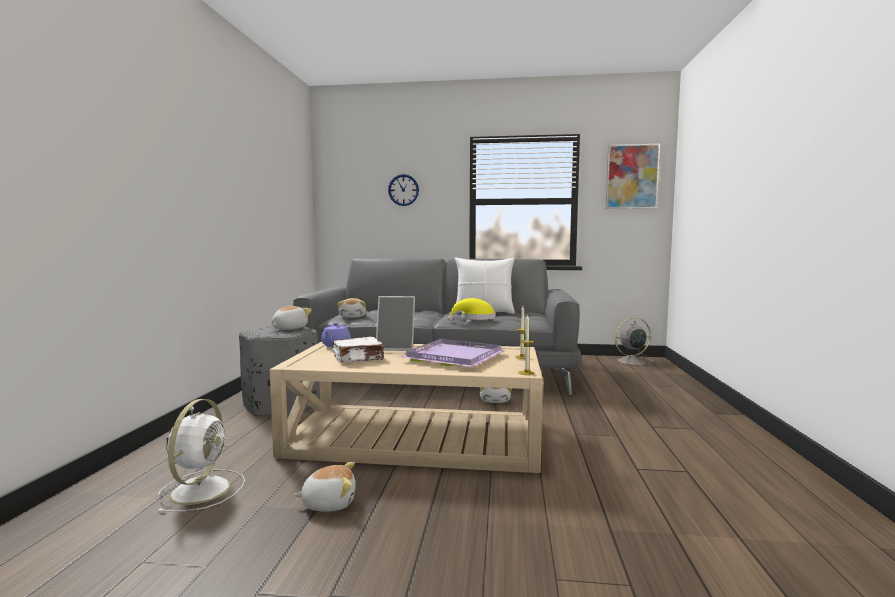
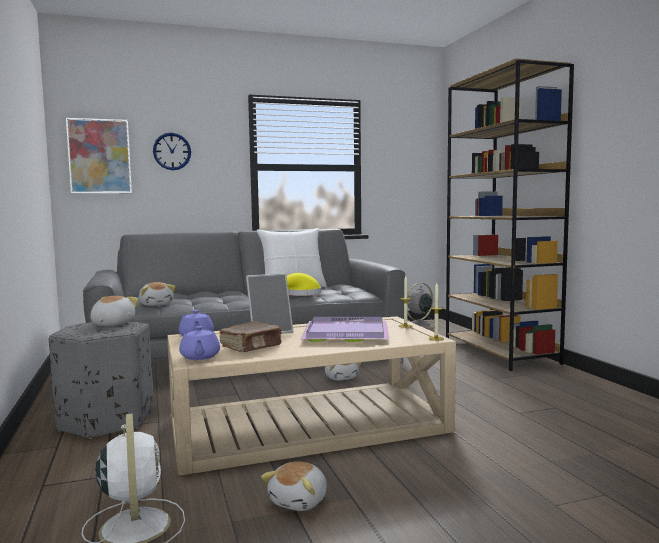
camera: 25 degrees left, 0 degrees up
plush toy [294,462,356,512] -> plush toy turned 150 degrees clockwise [261,461,327,511]
white book [333,337,384,362] -> brown book [219,321,282,352]
picture [606,144,660,209] -> picture moved to [66,118,132,194]
none -> purple teapot [179,326,220,360]
none -> brown bookcase [446,58,574,371]

